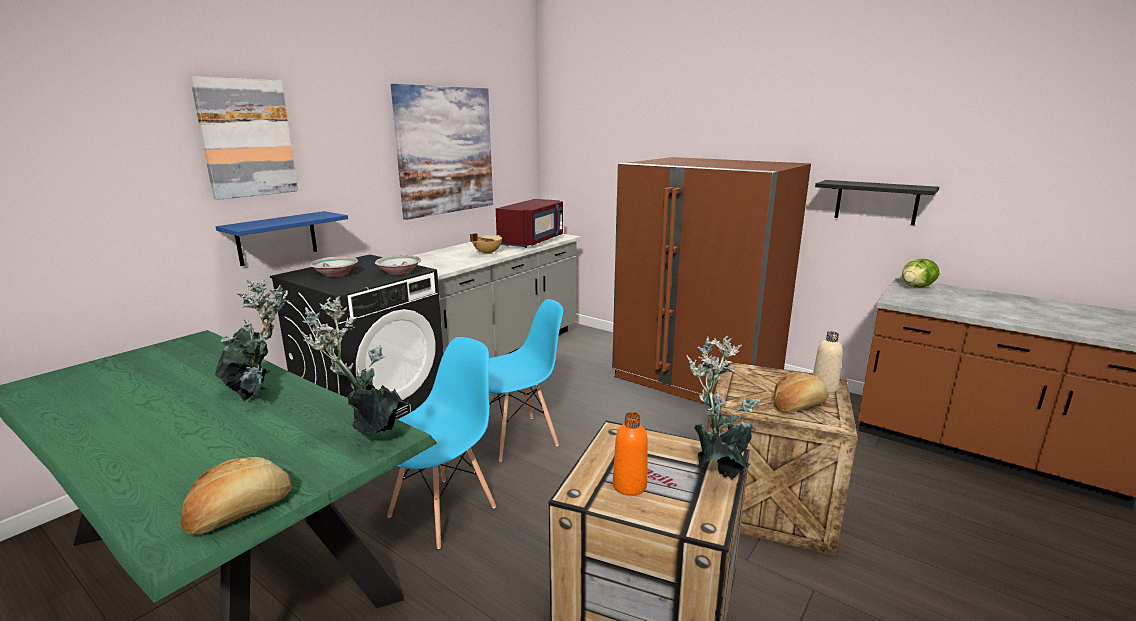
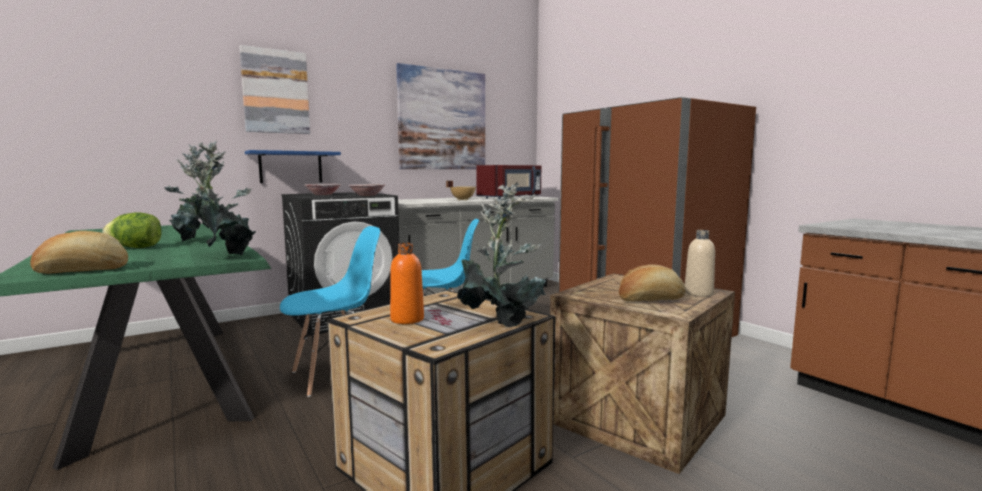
camera: 20 degrees right, 10 degrees down
black shelf [815,180,939,225] -> none
lettuce [902,259,939,287] -> lettuce moved to [102,212,162,248]

